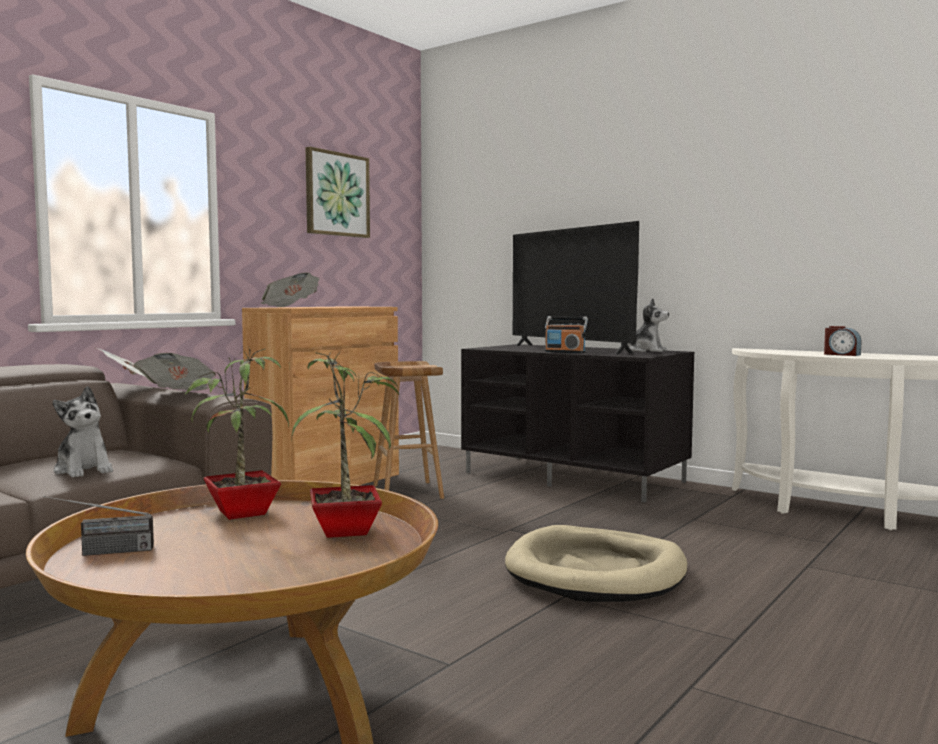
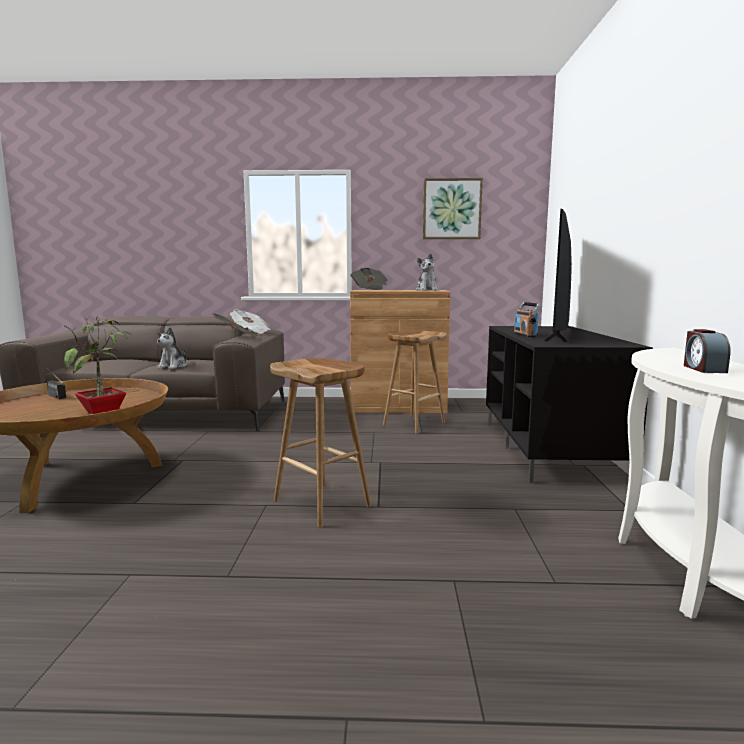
camera: 55 degrees right, 5 degrees up
potted plant [184,346,289,520] -> none
beige dog bed [505,525,687,602] -> brown stool [270,358,371,527]
plush toy [627,298,669,352] -> plush toy moved to [416,253,438,291]

